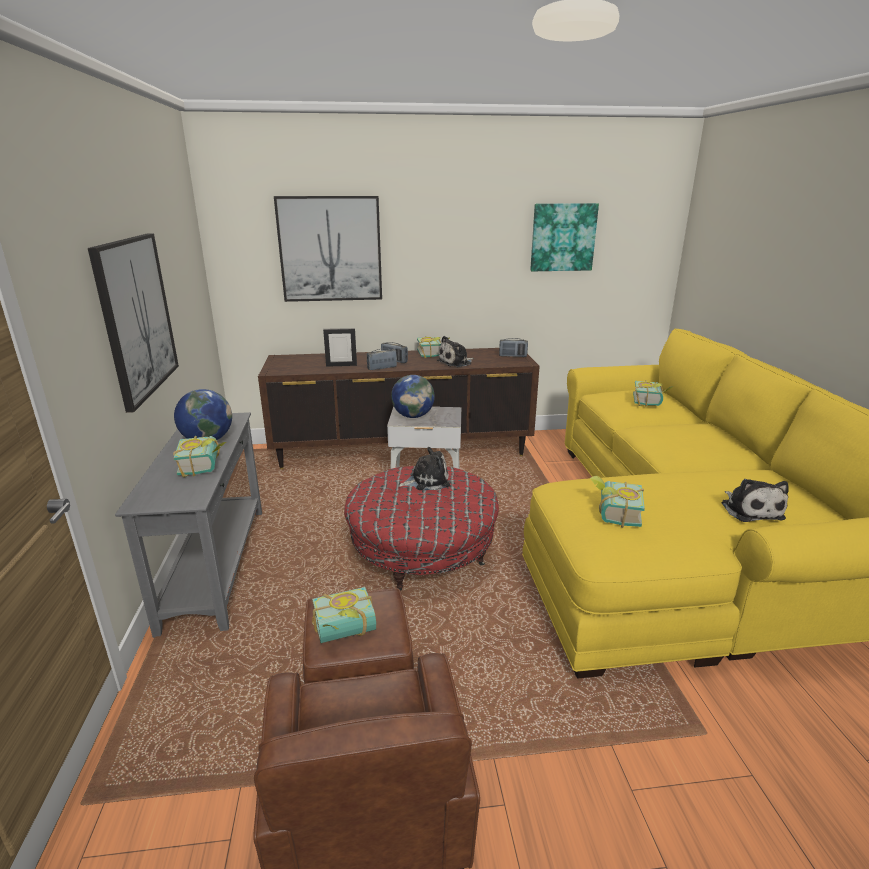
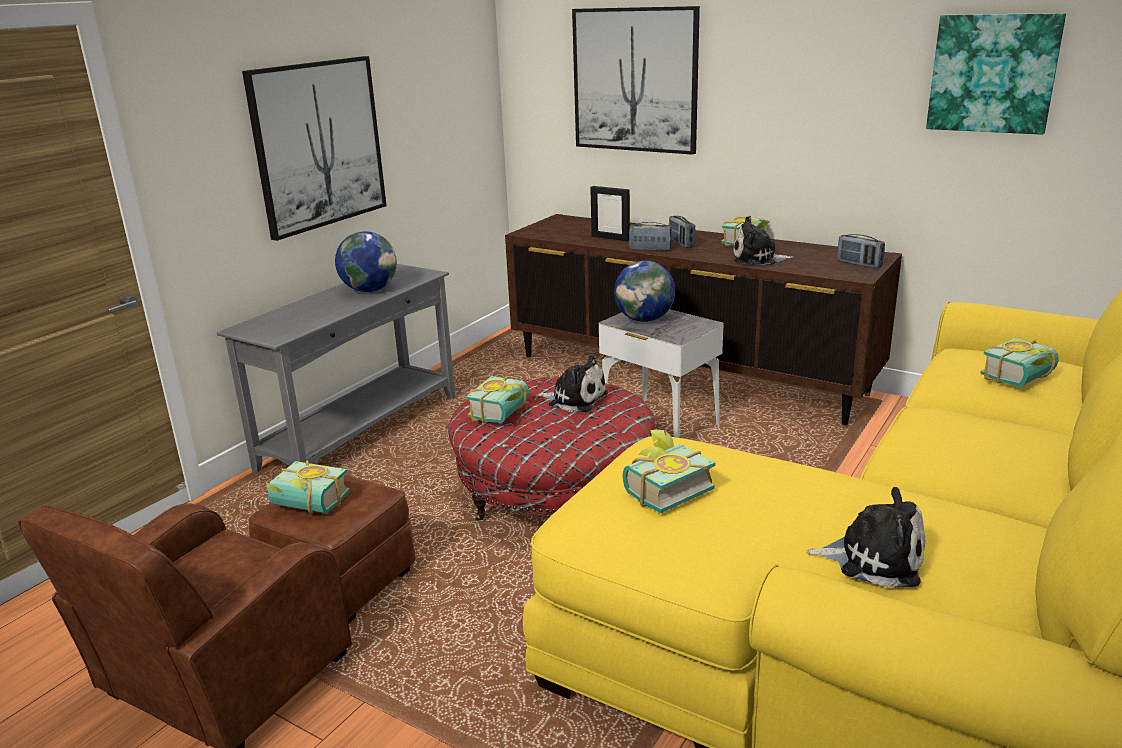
camera: 40 degrees right, 0 degrees up
book [173,436,226,477] -> book moved to [466,376,529,423]
plush toy [721,479,789,522] -> plush toy turned 105 degrees counterclockwise [806,487,925,587]

